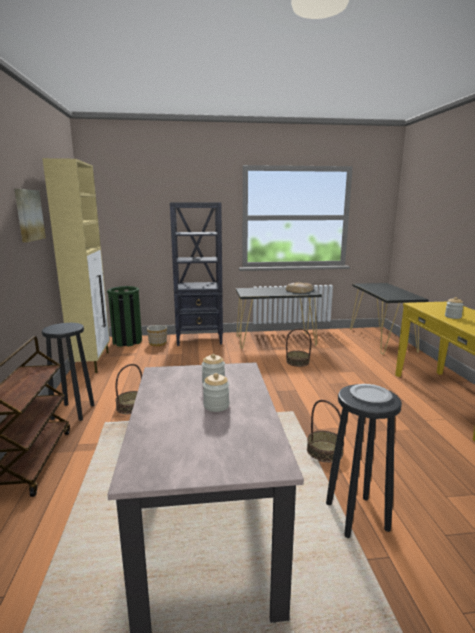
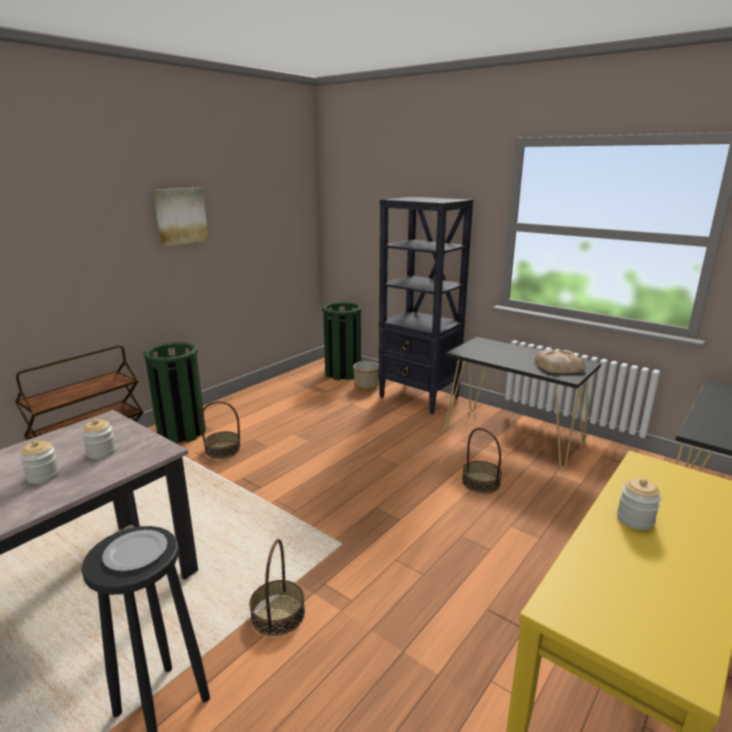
camera: 45 degrees right, 5 degrees up
beige cabinet [42,158,110,373] -> none
black stool [42,323,94,421] -> green trash can [143,342,206,444]

